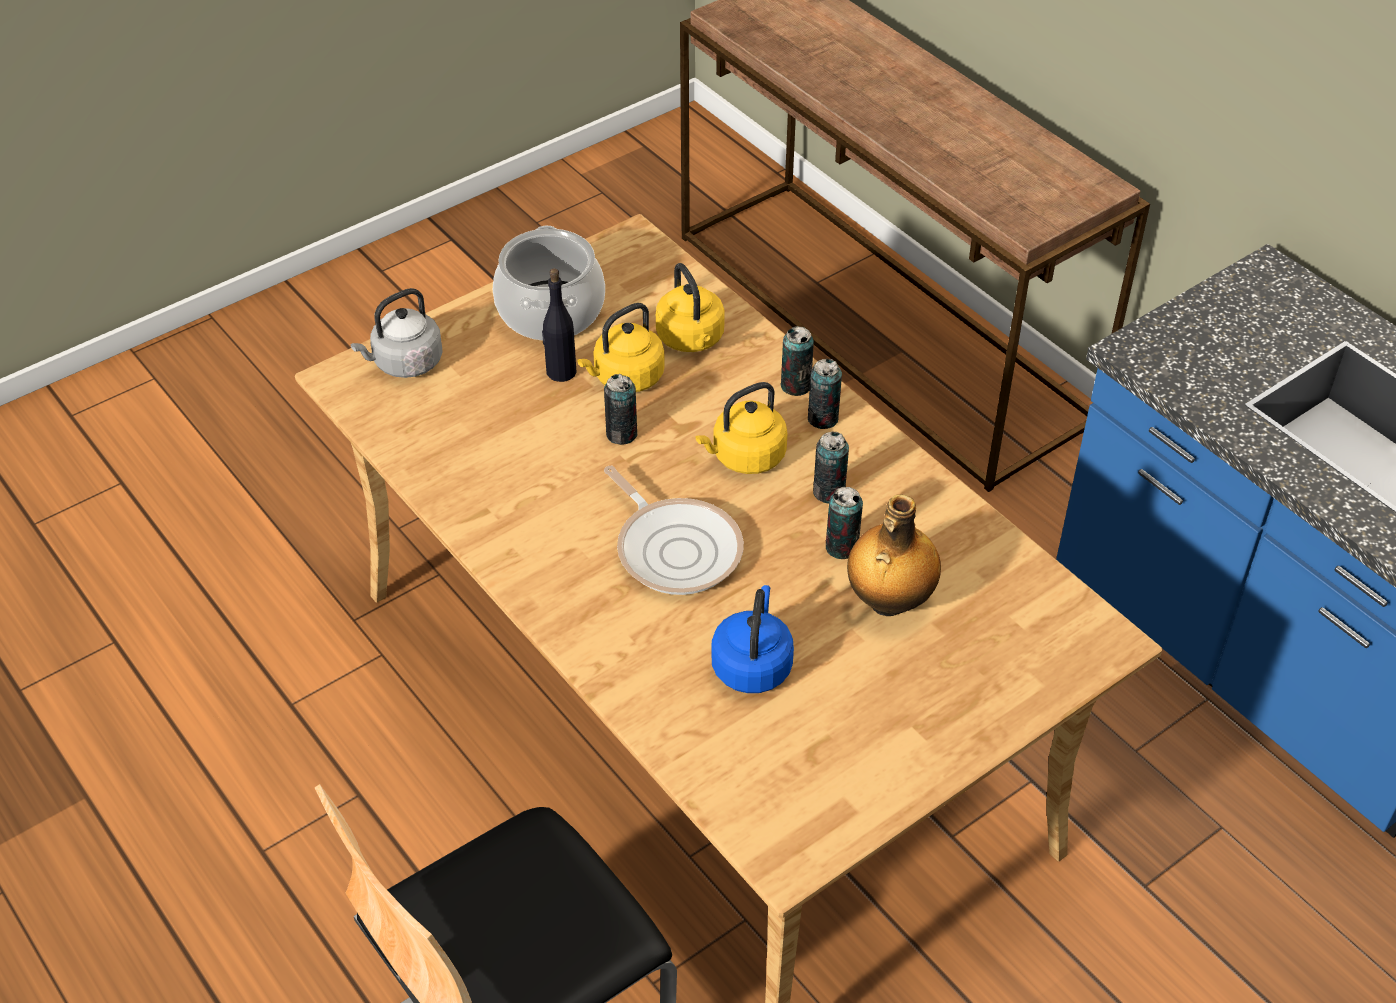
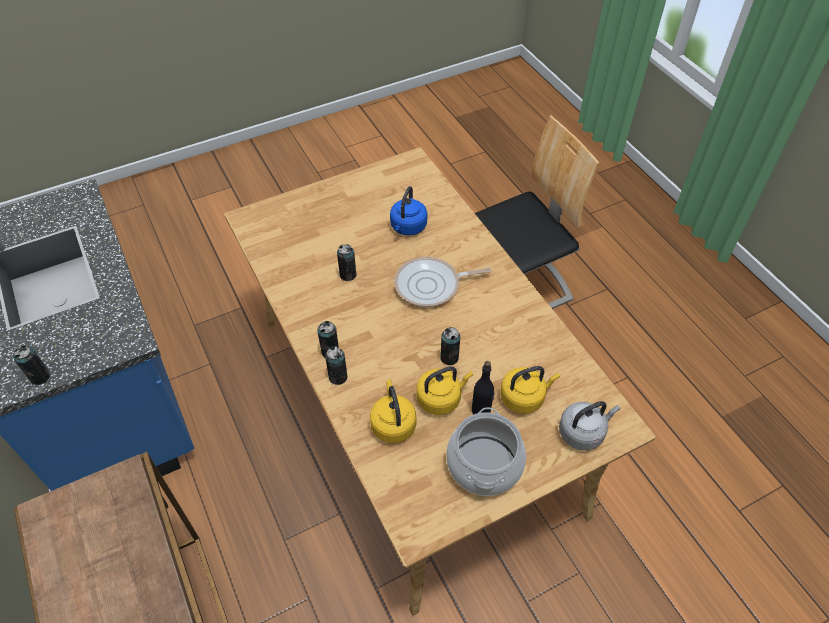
camera: 170 degrees left, 5 degrees up
frying pan [604,466,744,595] -> frying pan turned 75 degrees counterclockwise [394,257,492,307]
yellow kettle [695,382,787,474] -> yellow kettle moved to [500,366,560,414]
can [813,432,849,504] -> can moved to [14,345,50,385]
bottle [847,494,941,616] -> none

